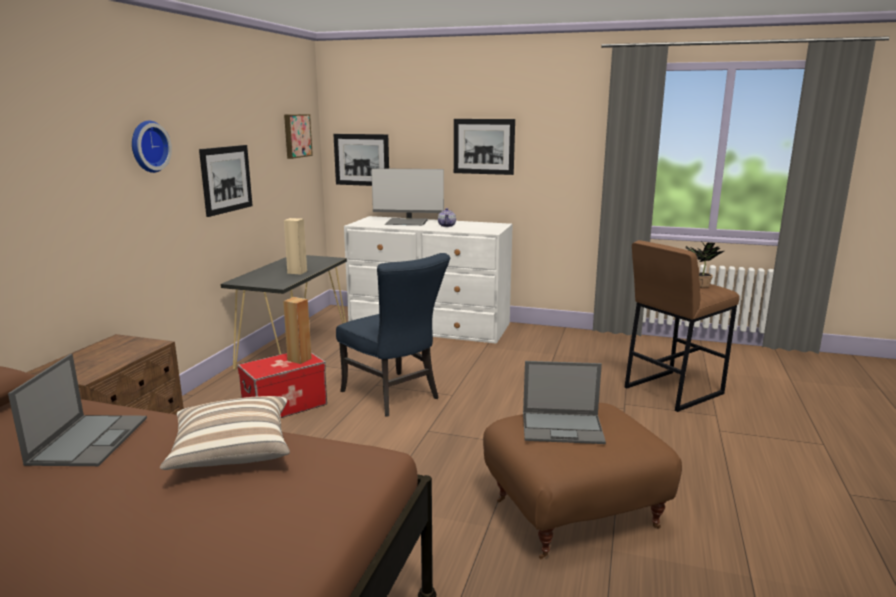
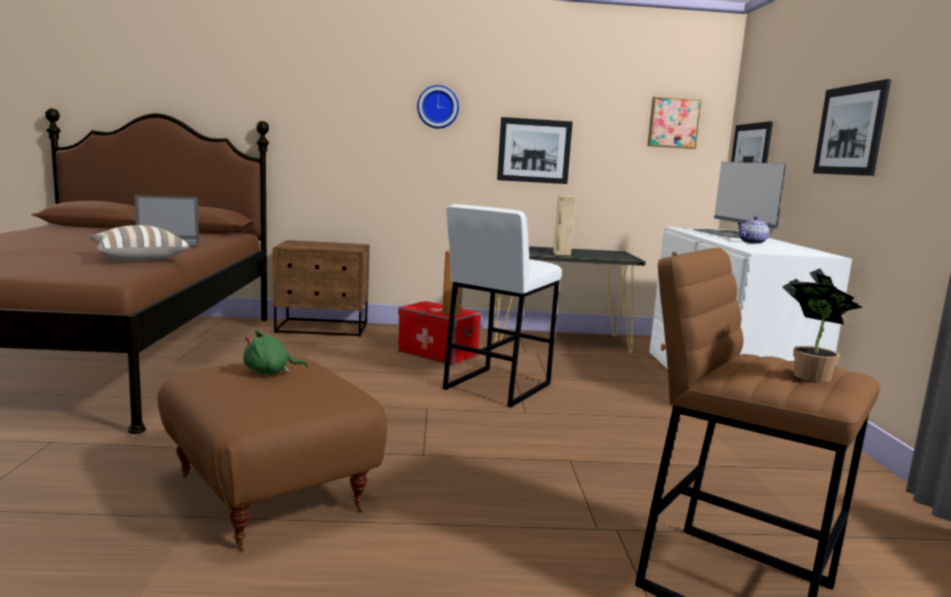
camera: 70 degrees right, 5 degrees down
blue chair [336,253,450,417] -> white stool [443,204,562,408]
laptop [523,361,606,444] -> green plush toy [243,330,308,374]

